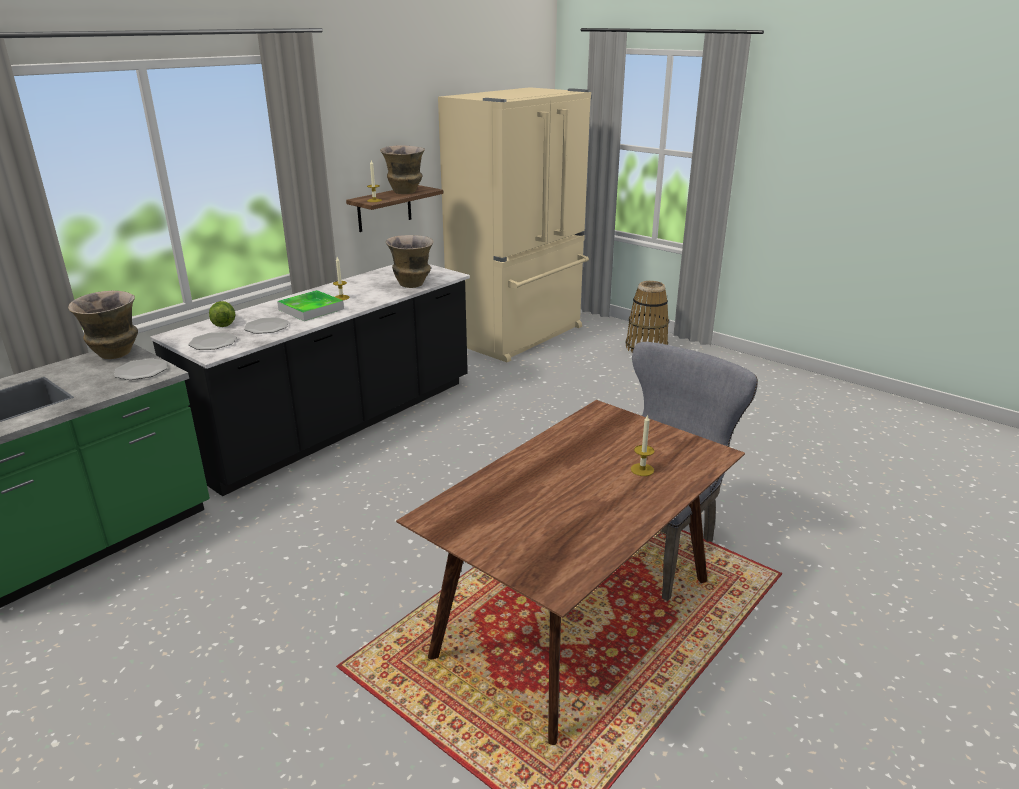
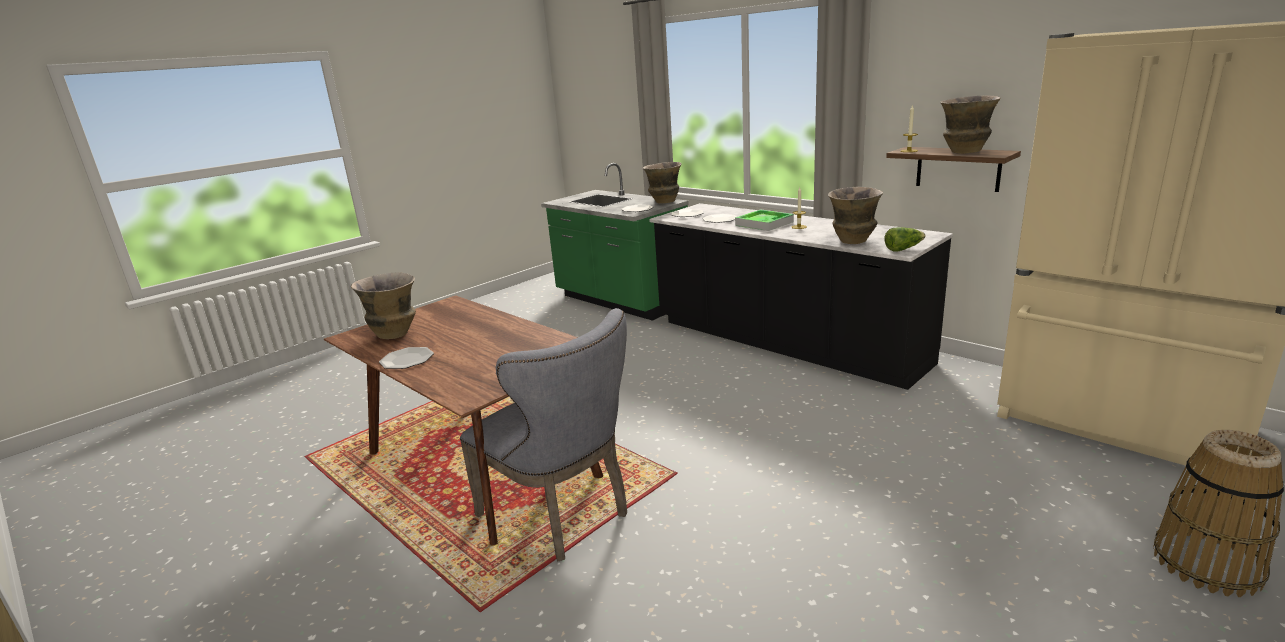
camera: 95 degrees right, 5 degrees down
lettuce [209,301,236,327] -> lettuce moved to [884,227,925,252]
candle [631,414,654,476] -> none
none -> vase [351,272,416,339]
none -> plate [379,347,434,369]

